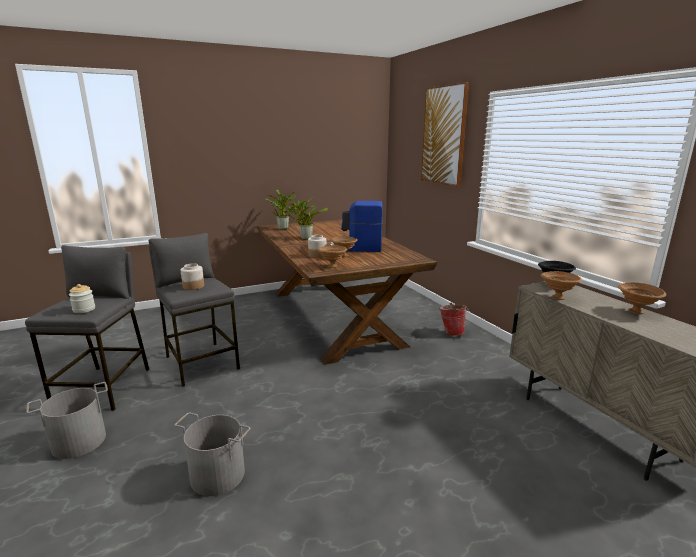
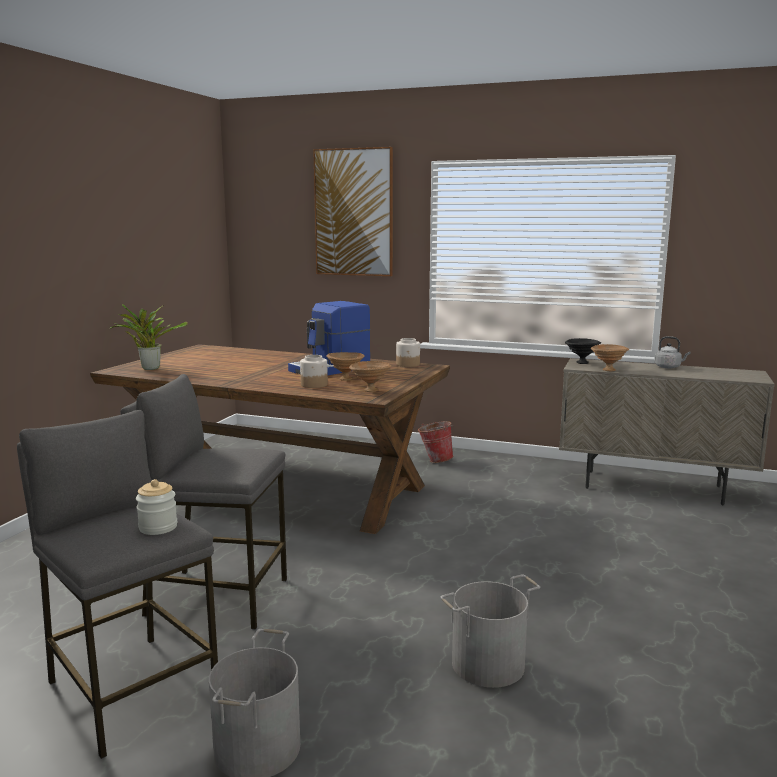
camera: 45 degrees left, 5 degrees down
jar [181,263,204,290] -> jar moved to [396,338,420,367]
potted plant [279,197,328,239] -> none
brown bowl [618,282,666,314] -> grey kettle [654,336,690,368]

